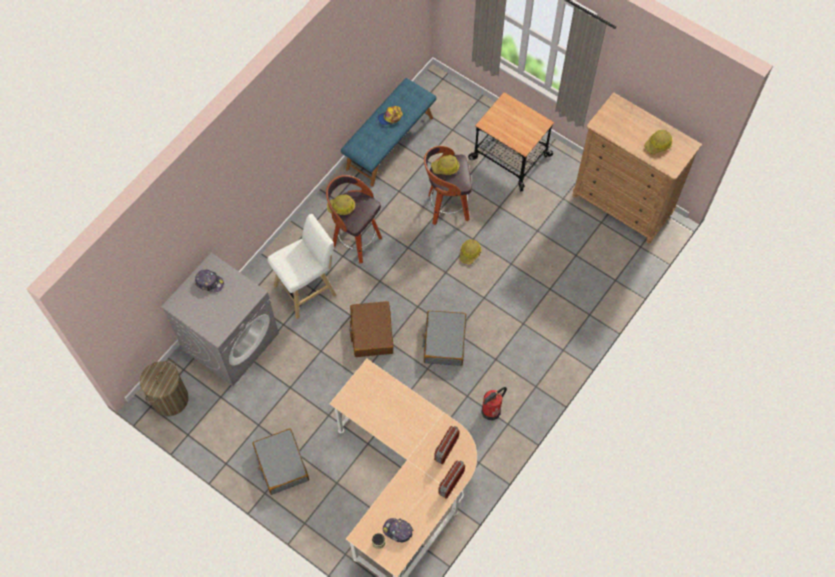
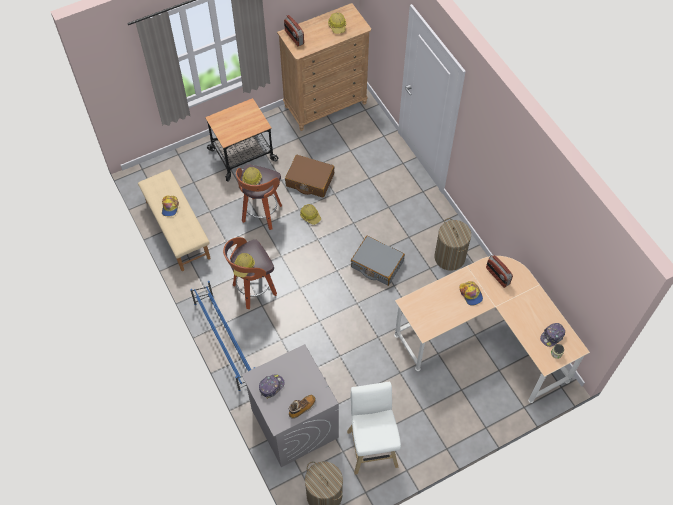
camera: 65 degrees left, 5 degrees down
grey suitcase [253,428,309,495] -> none
white stool [267,214,336,319] -> white stool moved to [347,381,401,475]
blue bench [341,78,437,187] -> beige bench [138,170,211,271]
brown suitcase [349,301,393,357] -> brown suitcase moved to [285,155,334,198]
radio [438,460,465,499] -> radio moved to [284,15,304,46]
fire extinguisher [481,387,507,420] -> laundry basket [435,218,471,271]
none -> blue shoe rack [190,281,255,391]
none -> boot [289,395,316,419]
none -> cap [459,281,483,306]

